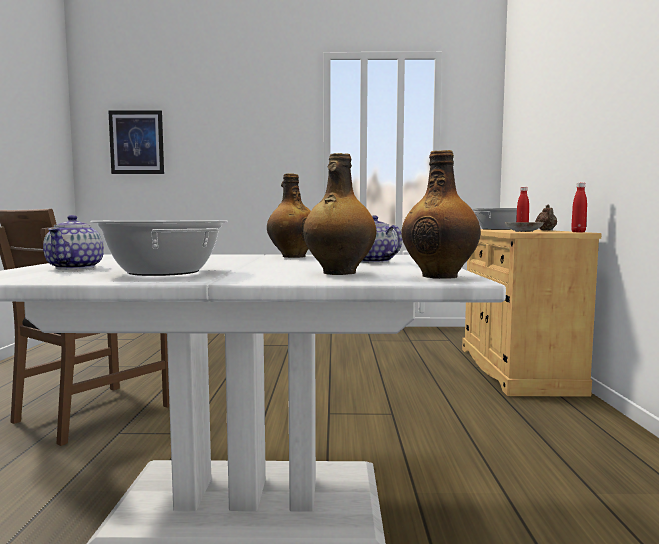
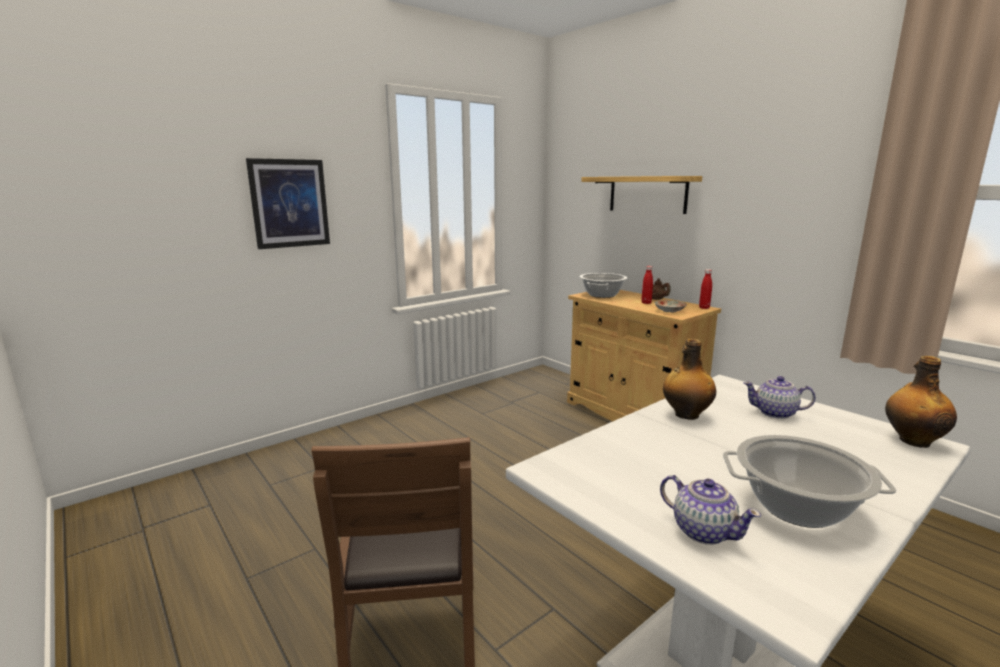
camera: 40 degrees left, 10 degrees up
picture [108,110,164,174] -> picture moved to [246,158,330,249]
bottle [303,153,376,275] -> none
none -> shelf [581,176,702,214]

